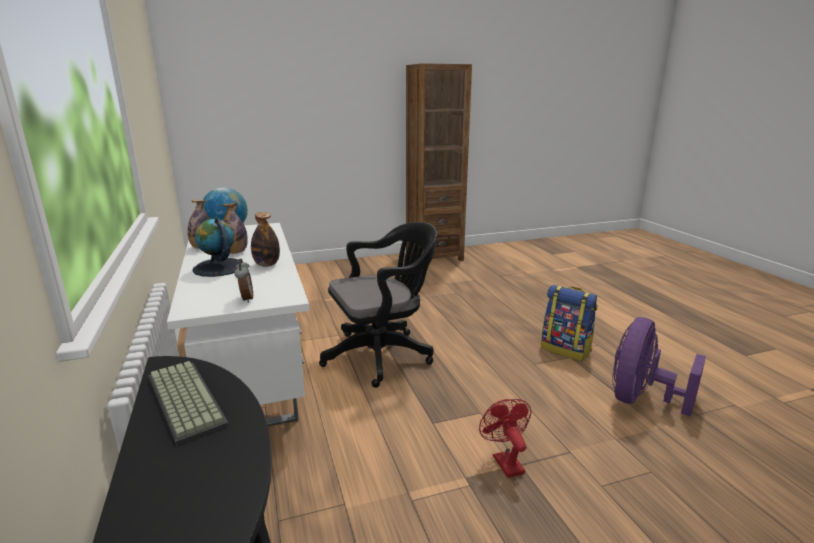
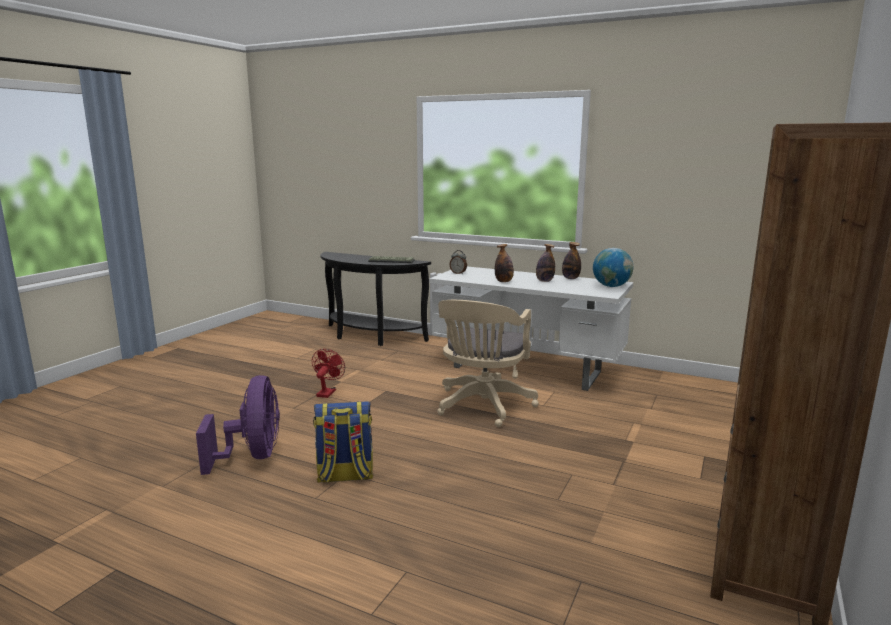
camera: 135 degrees right, 5 degrees down
globe [192,216,238,277] -> none
black office chair [319,222,437,388] -> beige office chair [437,300,539,427]
red fan [479,399,531,478] -> red fan turned 105 degrees counterclockwise [312,349,345,398]

